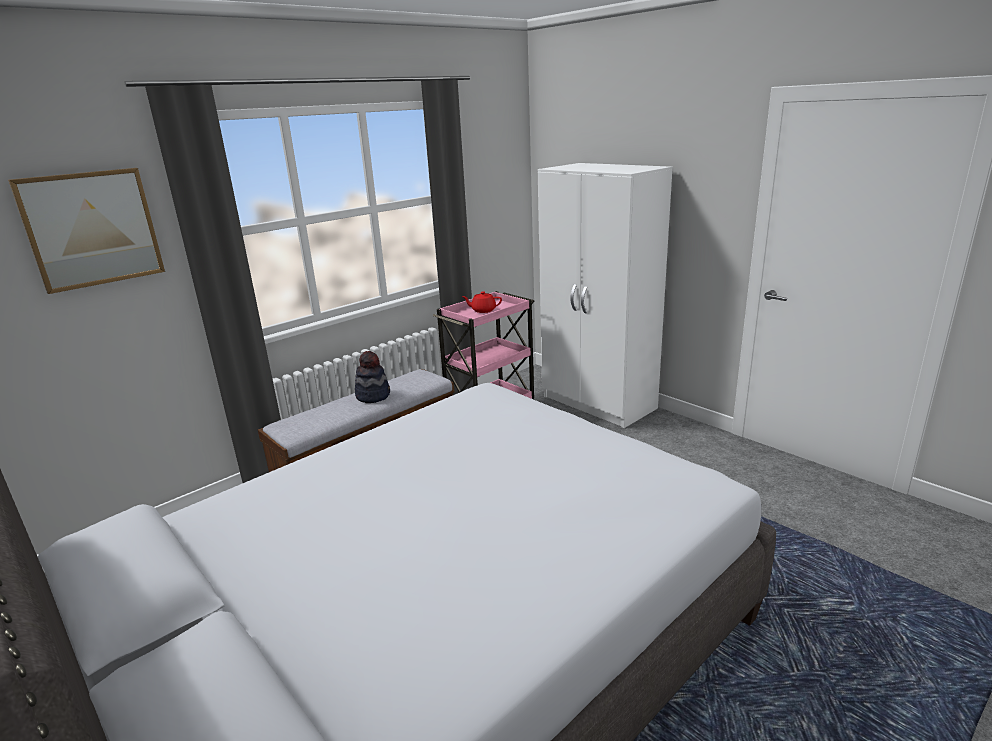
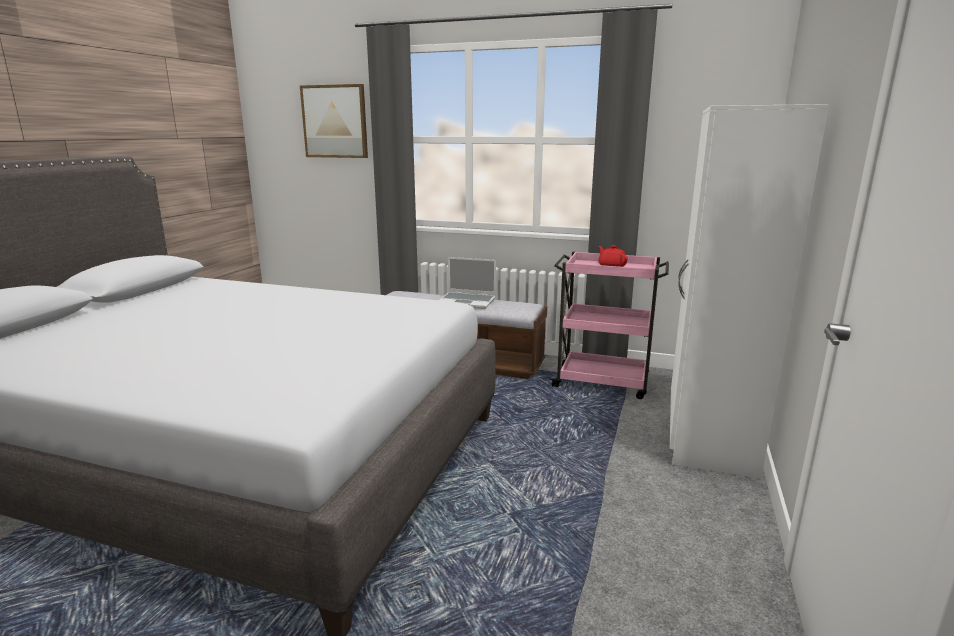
camera: 60 degrees right, 5 degrees down
hat [355,351,390,403] -> laptop [440,257,496,309]

